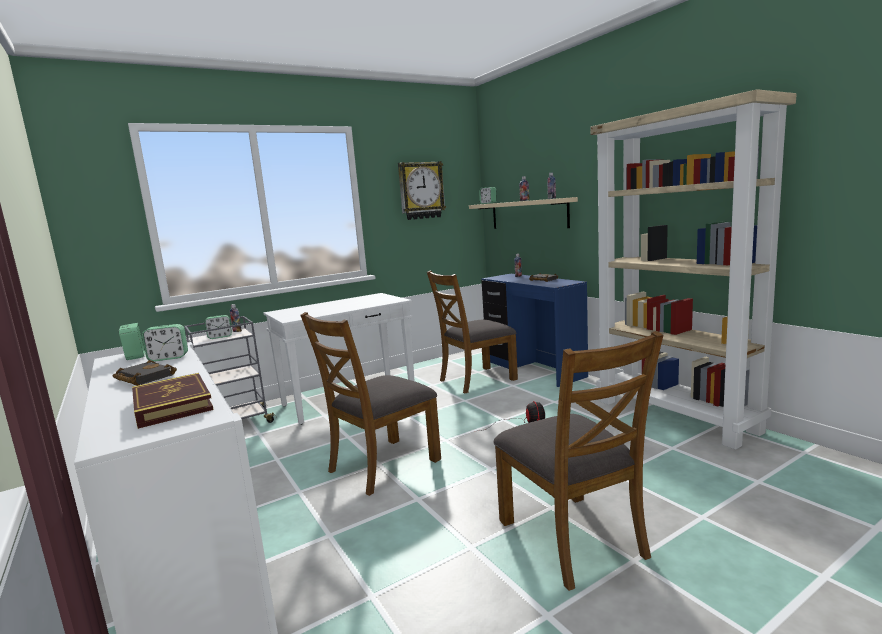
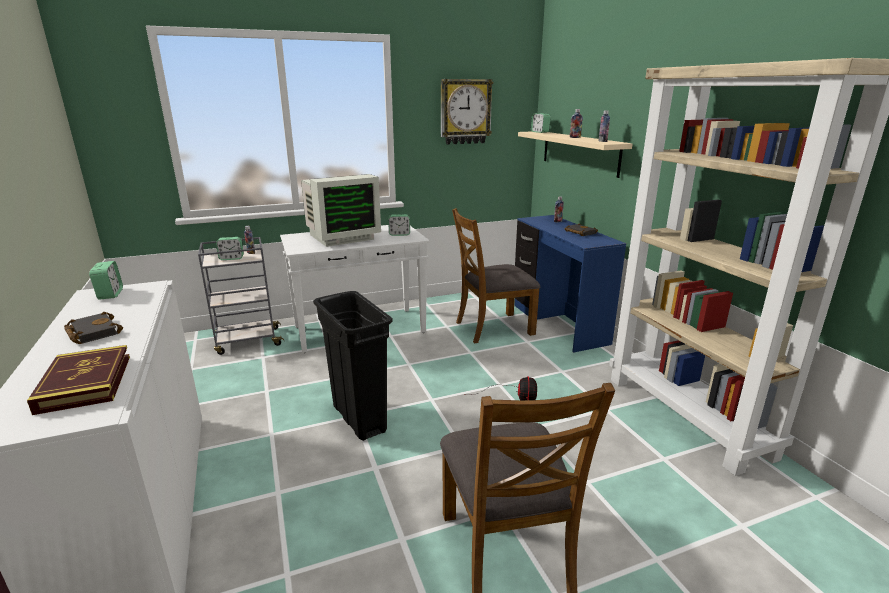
camera: 10 degrees right, 10 degrees up
alarm clock [142,324,188,362] -> alarm clock moved to [388,214,410,236]
brown chair [300,312,441,496] -> black trash can [313,291,393,441]
none -> monitor [301,174,381,247]

